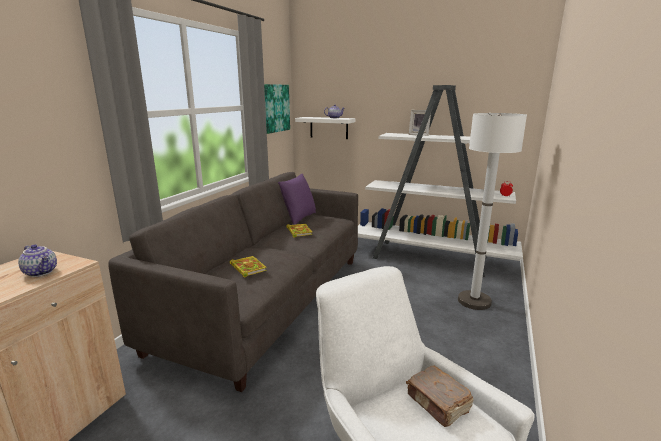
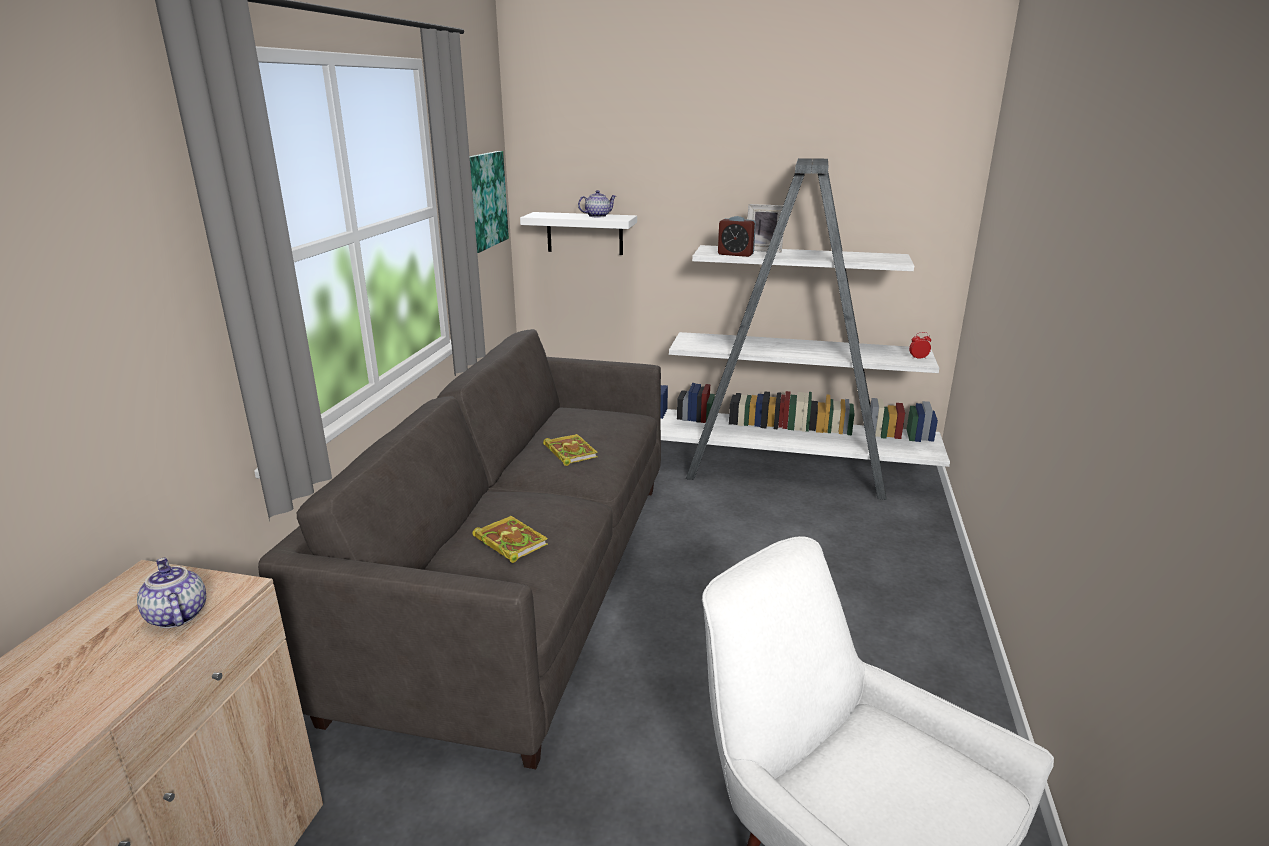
camera: 10 degrees left, 5 degrees up
teapot [18,244,57,277] -> teapot turned 150 degrees counterclockwise [137,558,206,628]
purple pillow [278,174,316,225] -> none
brown book [406,366,474,427] -> none
white floor lamp [458,113,527,310] -> none
none -> alarm clock [718,216,756,257]

